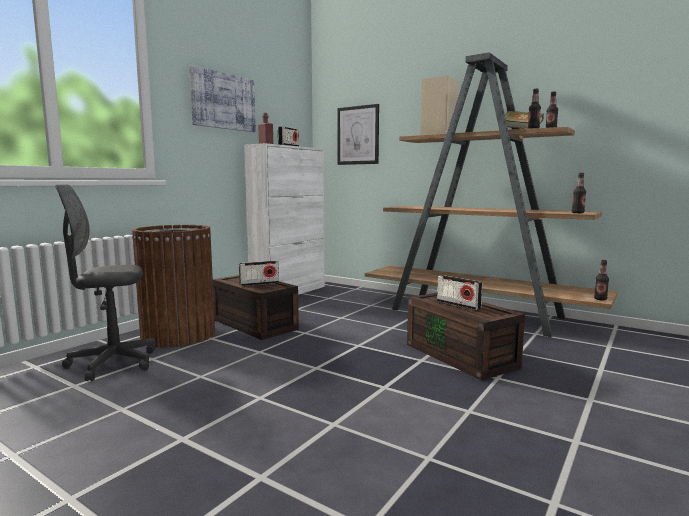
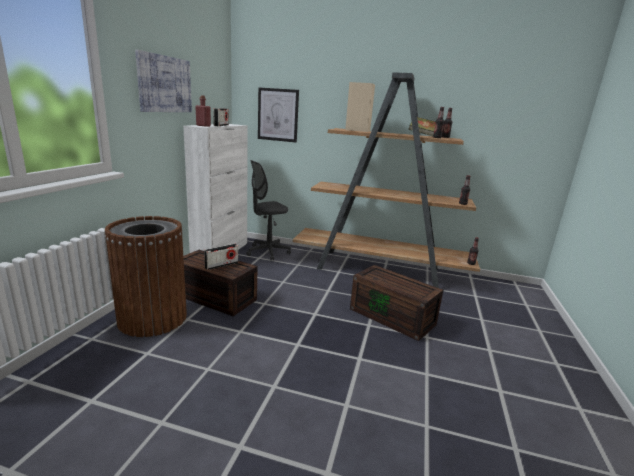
camera: 20 degrees left, 10 degrees up
grey office chair [55,185,156,381] -> grey office chair moved to [246,160,291,261]
radio [437,275,482,310] -> none

